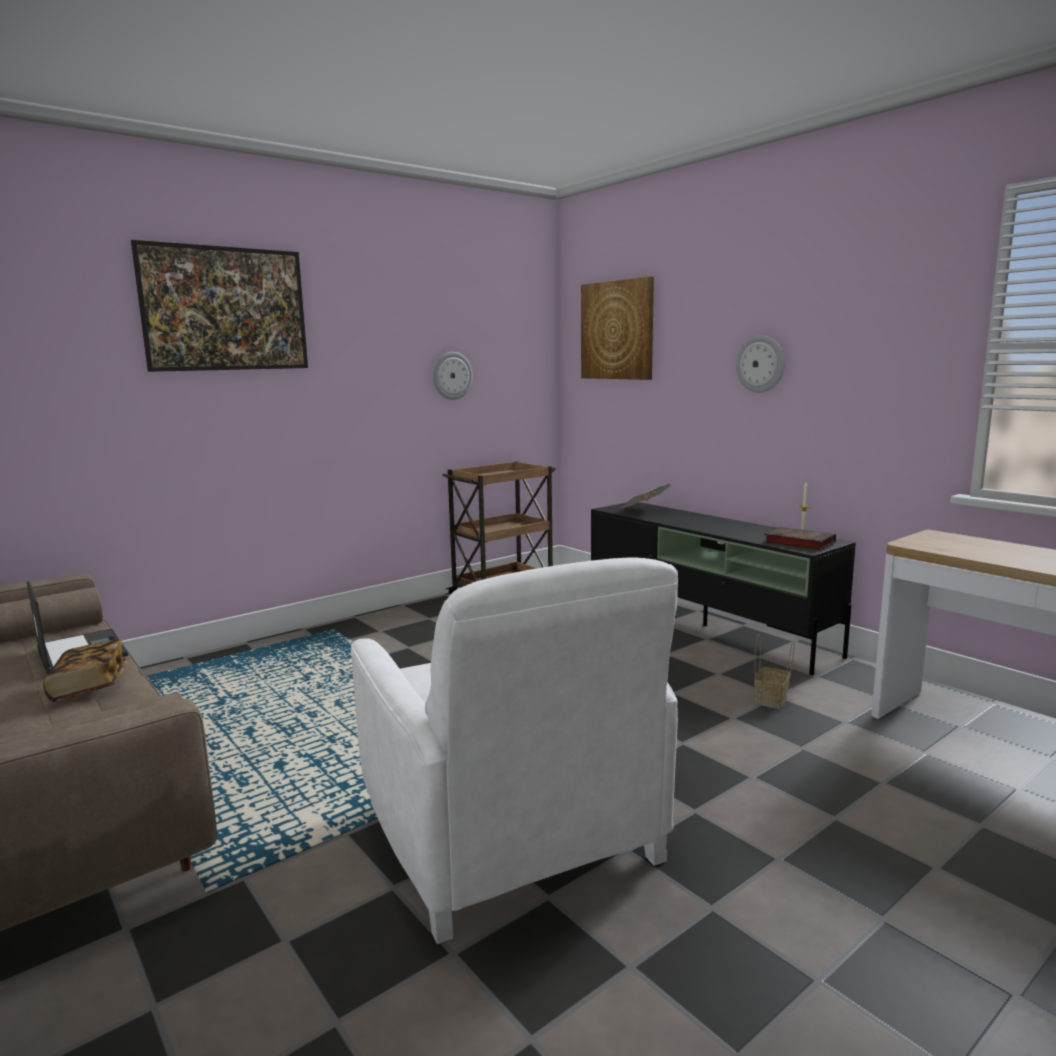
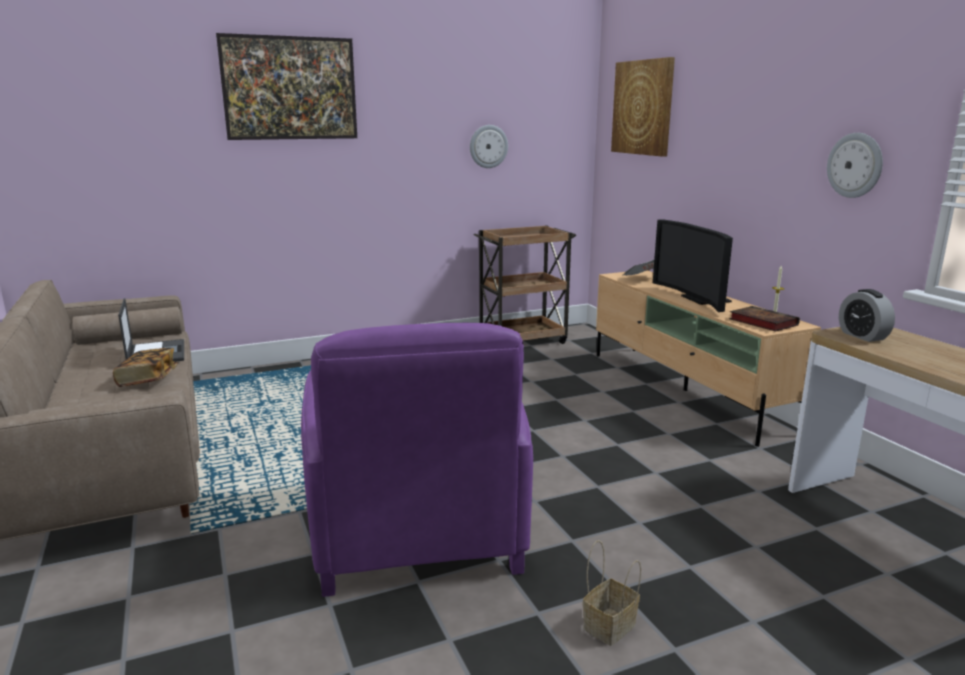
camera: 15 degrees right, 5 degrees up
white armchair [351,557,678,944] -> purple armchair [301,323,533,597]
black tv stand [591,502,856,675] -> beige tv stand [596,271,821,447]
wall clock [736,335,785,393] -> wall clock moved to [827,133,883,198]
basket [754,635,795,709] -> basket moved to [583,540,641,646]
none -> television [653,219,733,312]
none -> alarm clock [839,289,895,342]

